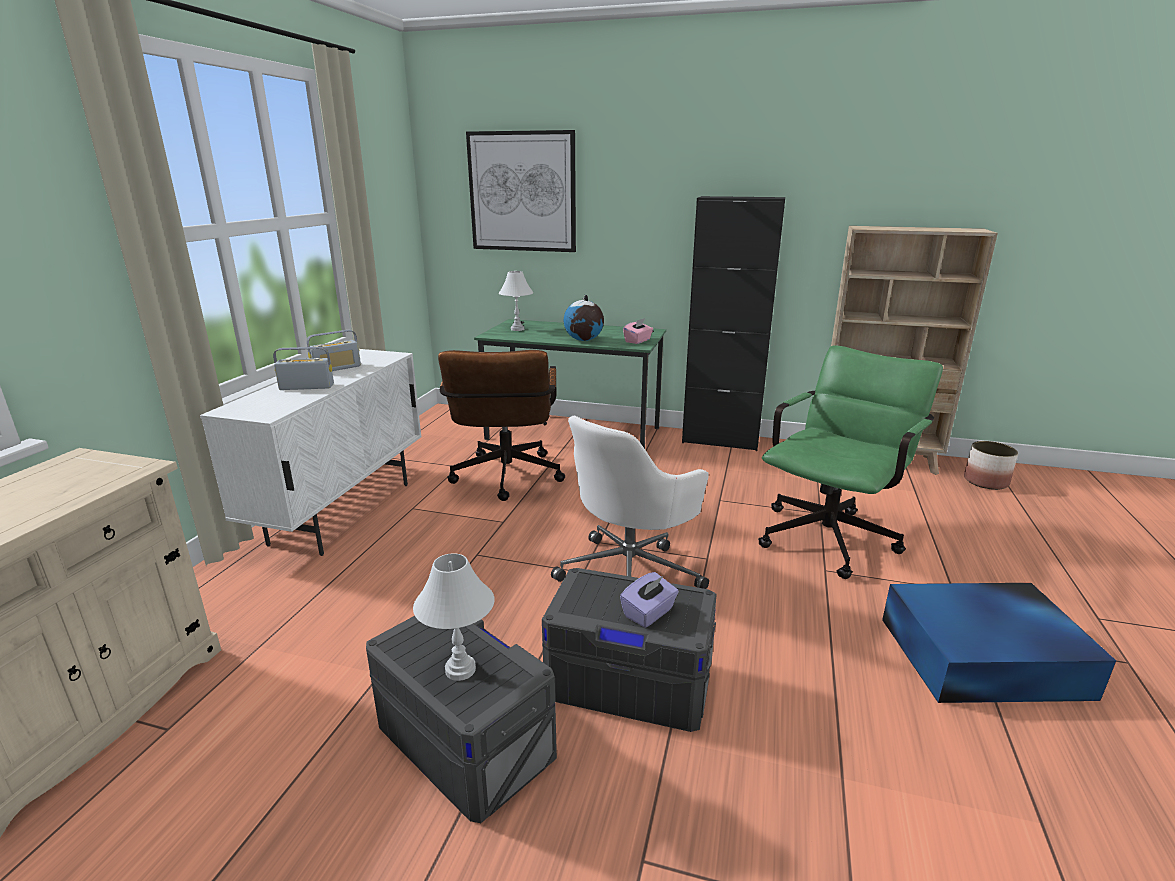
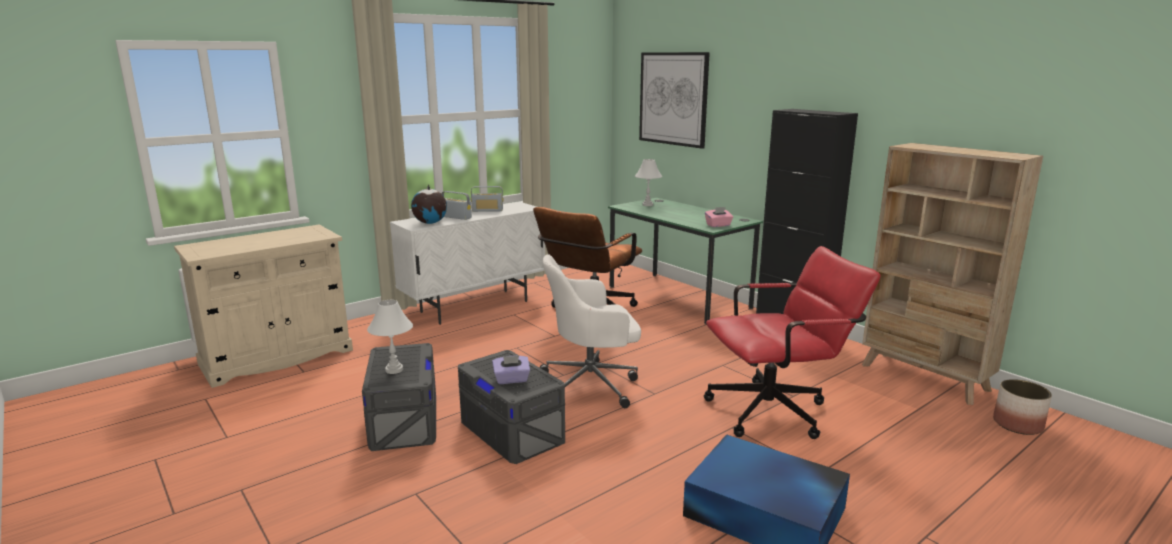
camera: 35 degrees right, 5 degrees down
globe [564,295,604,341] -> globe moved to [411,184,447,224]
green office chair [758,345,943,579] -> red office chair [704,246,880,439]

